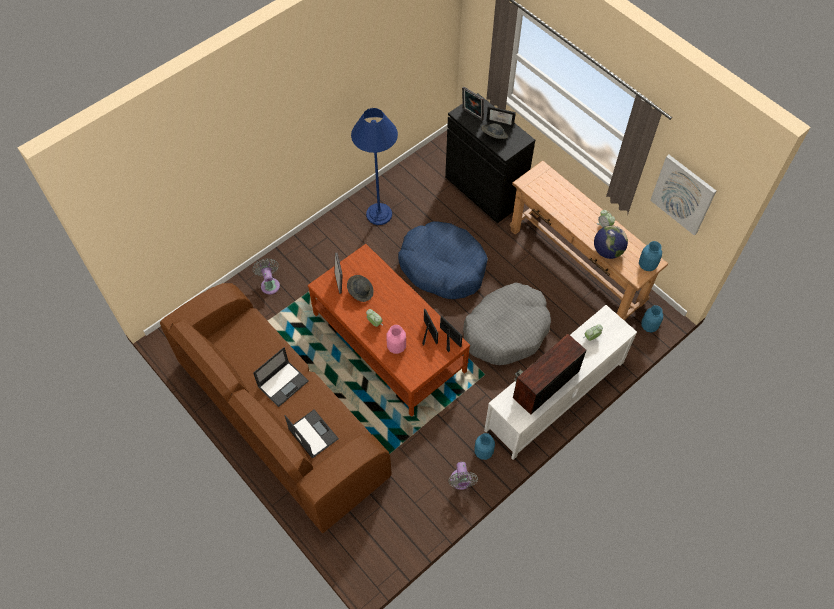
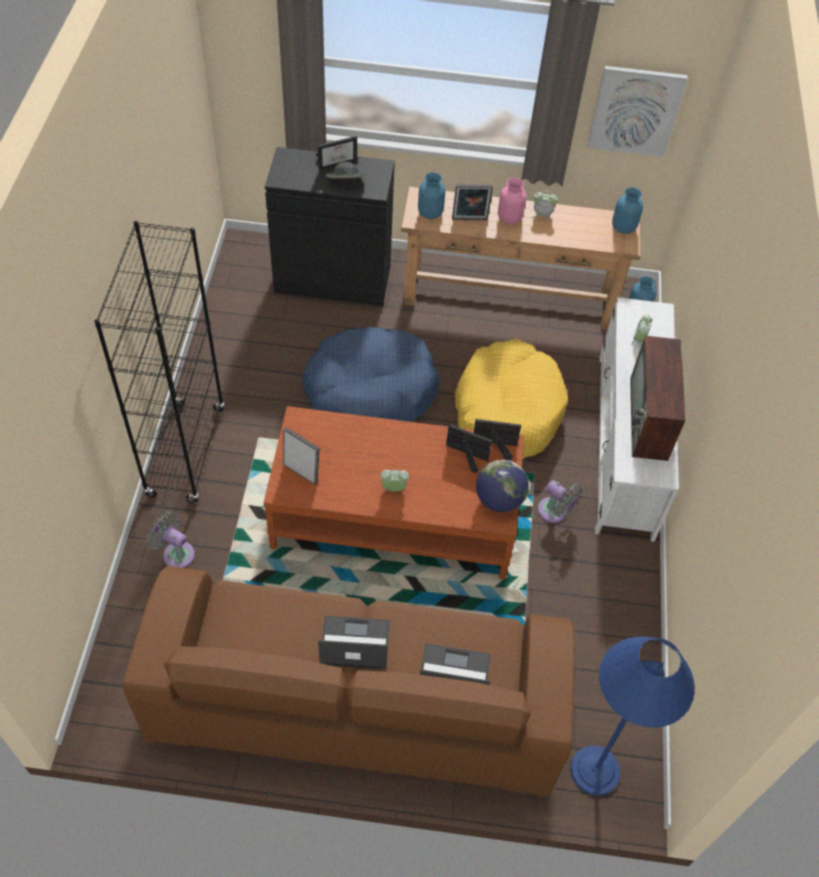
camera: 45 degrees left, 5 degrees down
laptop [253,347,309,407] -> laptop turned 90 degrees counterclockwise [318,616,390,669]
grey hat [347,275,373,302] -> none
blue floor lamp [351,108,398,225] -> blue floor lamp moved to [570,637,695,796]
pink vase [386,325,406,354] -> pink vase moved to [498,178,527,224]
grey fan [448,462,478,490] -> grey fan moved to [538,480,584,523]
picture frame [462,86,484,121] -> picture frame moved to [452,184,493,220]
grey dog bed [463,282,551,365] -> yellow dog bed [455,339,568,458]
blue vase [474,433,495,460] -> blue vase moved to [418,172,445,219]
globe [594,225,628,259] -> globe moved to [476,460,529,512]
none -> black bookcase [94,221,225,503]

